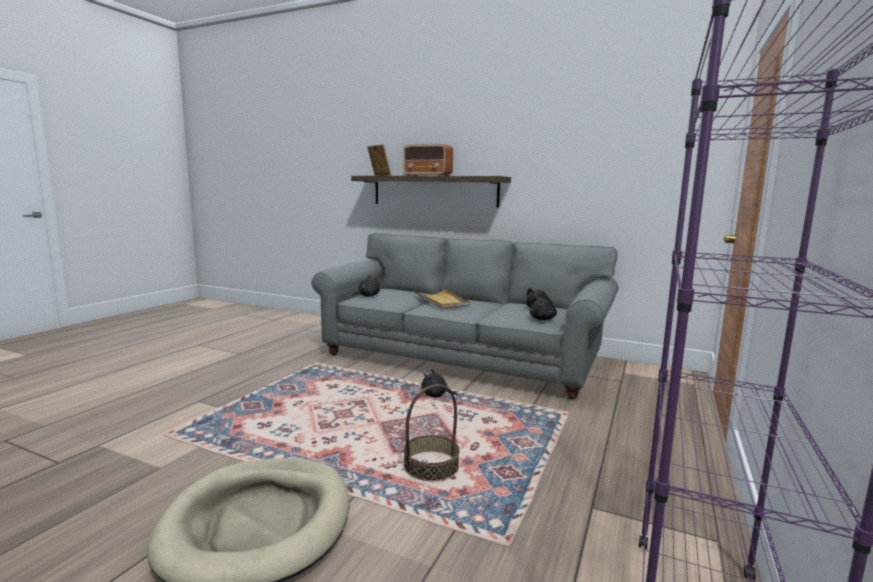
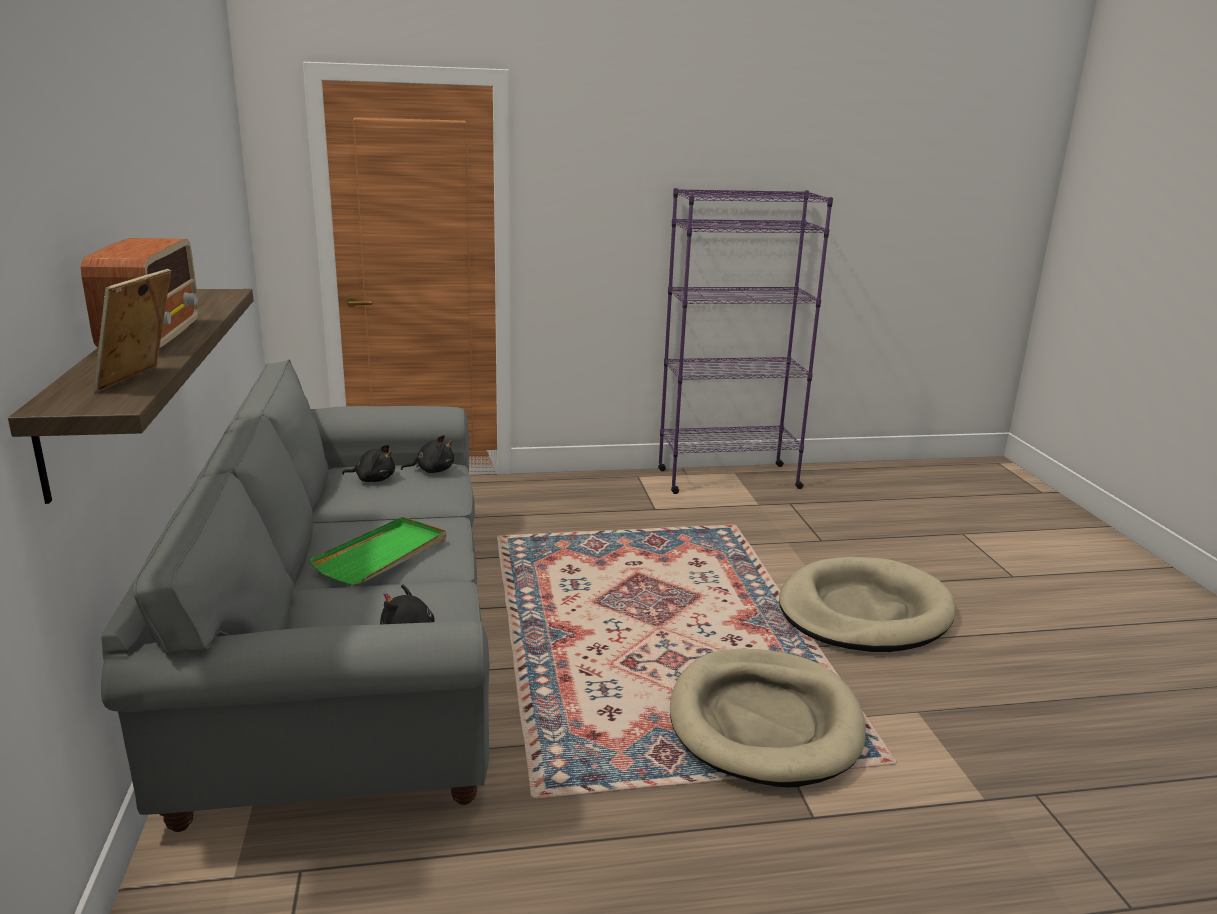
camera: 125 degrees left, 10 degrees up
basket [404,384,460,481] -> none
beige tray [414,289,470,309] -> green tray [309,517,446,585]
black plush toy [421,369,458,398] -> none
none -> beige dog bed [670,649,866,788]

